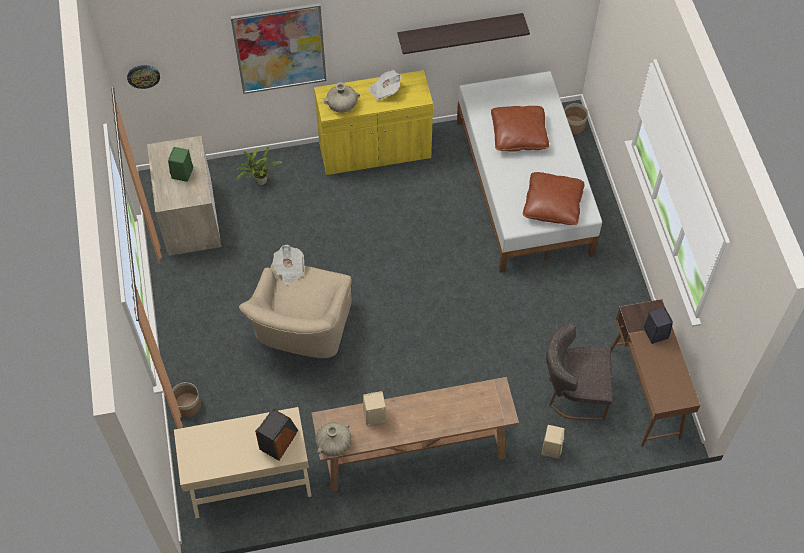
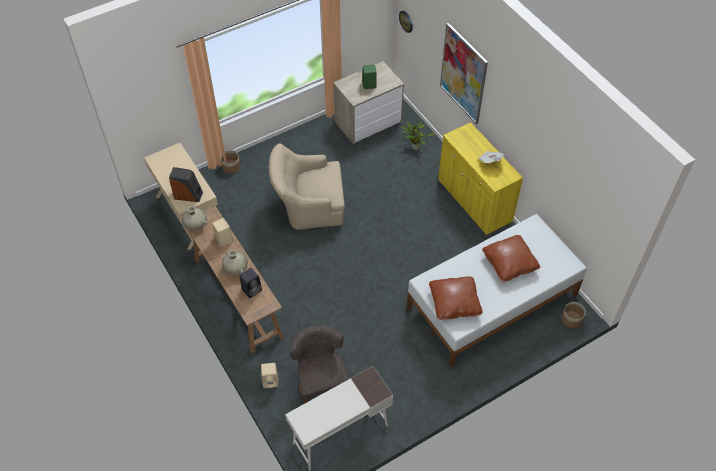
camera: 70 degrees right, 5 degrees down
newspaper [272,245,305,285] -> none
beige vase [324,82,360,113] -> beige vase moved to [222,249,248,275]
shelf [397,13,530,54] -> none
brown desk [610,299,700,447] -> white desk [285,366,393,471]
black speaker [644,307,673,344] -> black speaker moved to [239,268,262,298]

